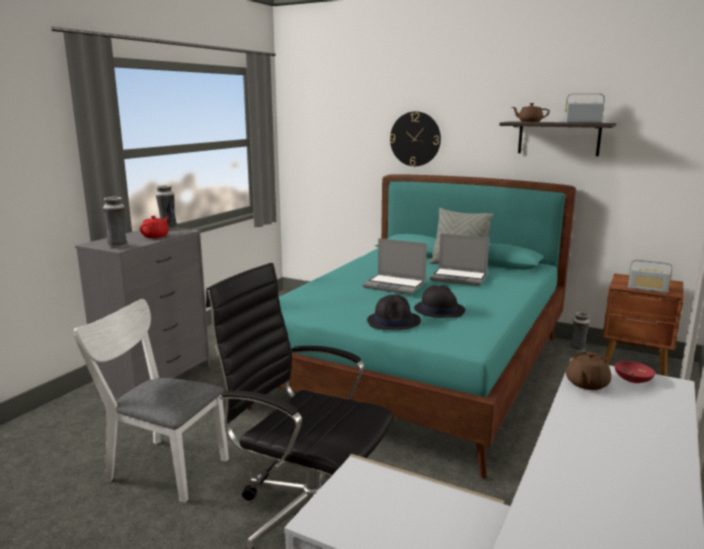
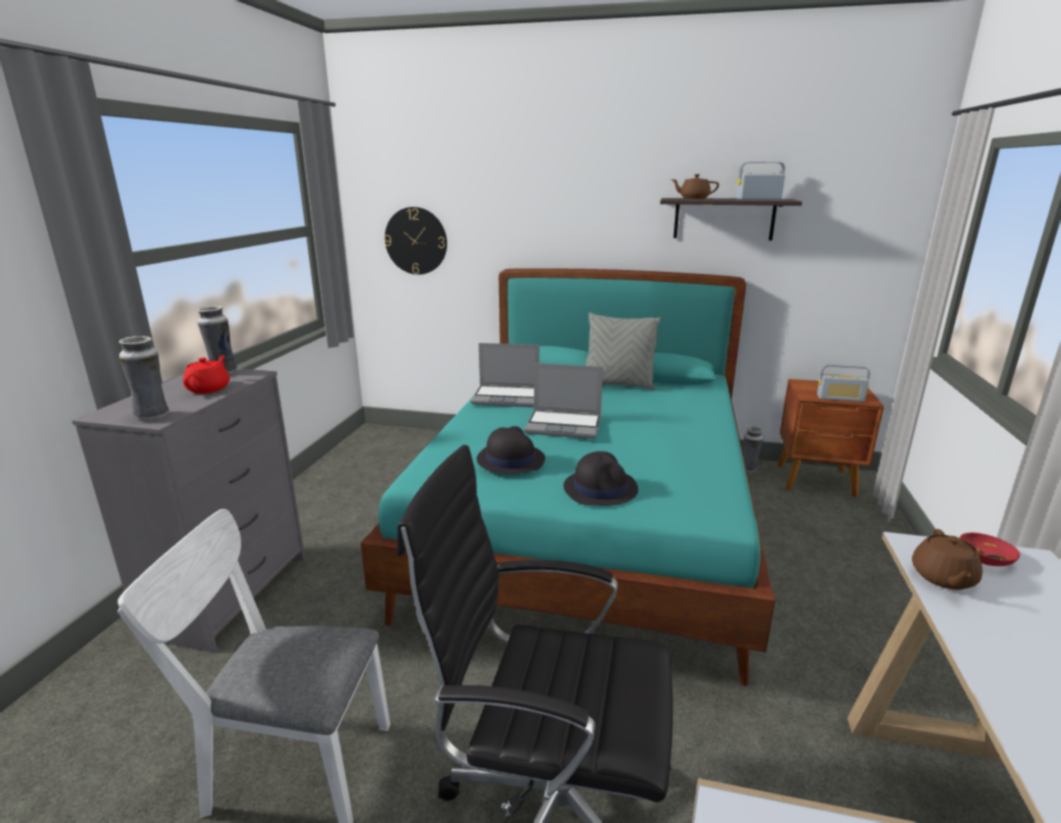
camera: 15 degrees left, 5 degrees up
wall clock [390,111,441,166] -> wall clock moved to [384,207,447,275]
black hat [414,285,465,318] -> black hat moved to [477,426,545,474]
laptop [430,233,490,286] -> laptop moved to [471,343,539,407]

